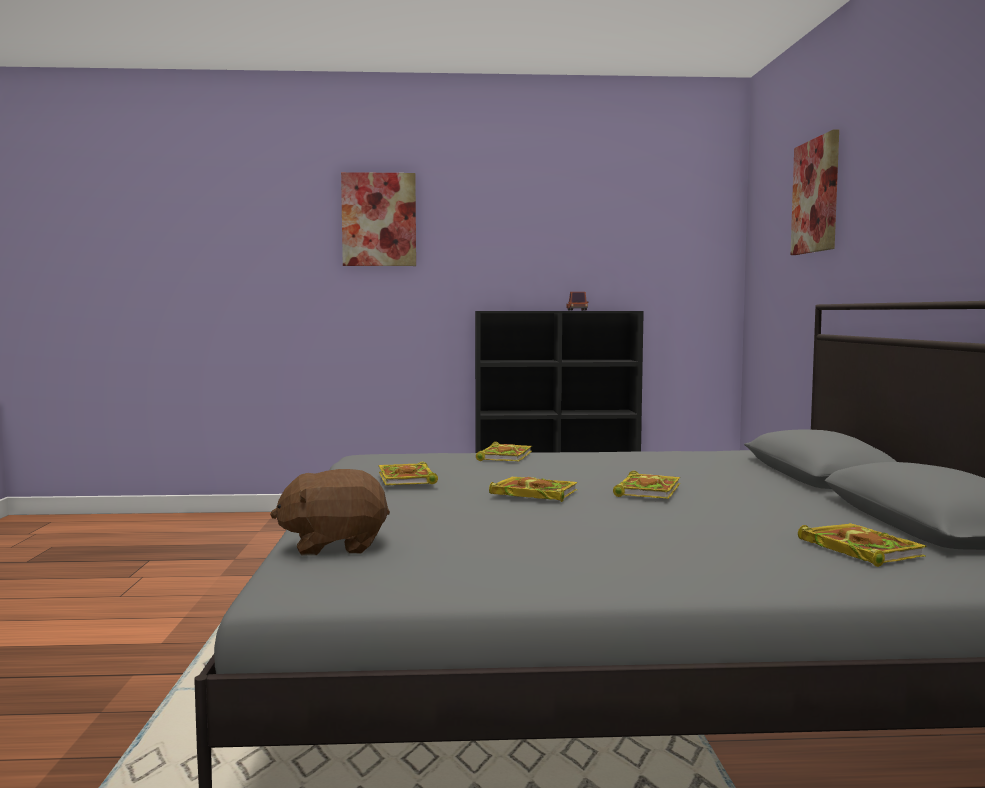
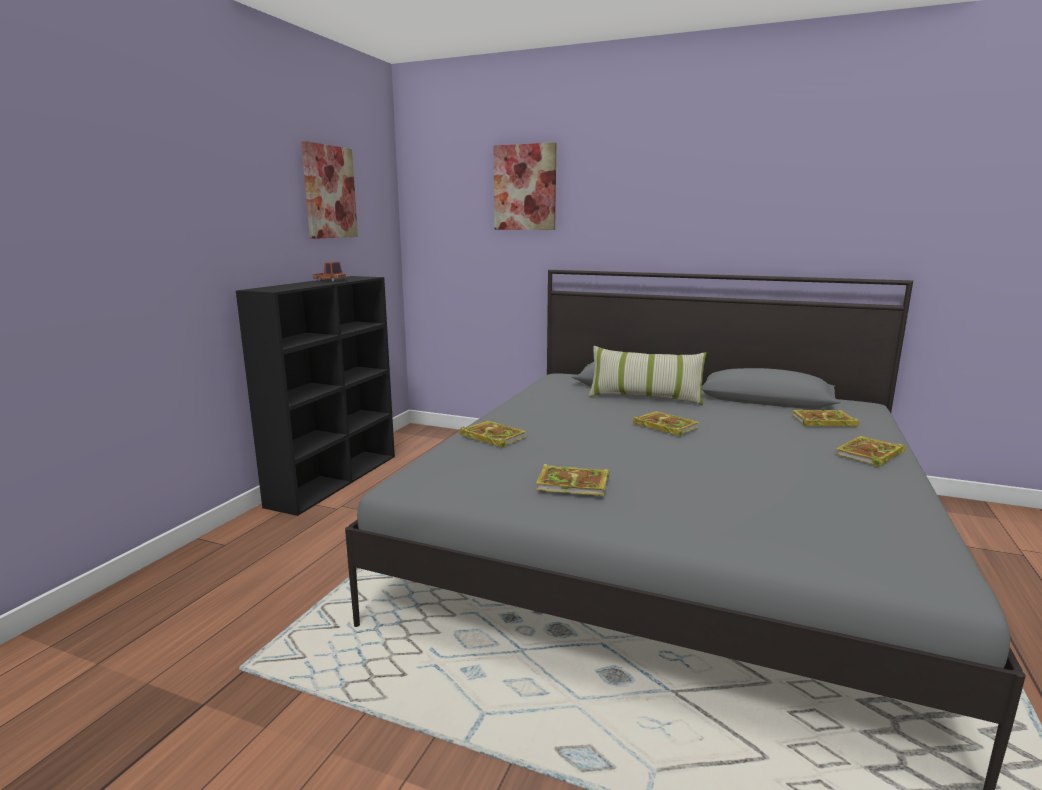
camera: 65 degrees left, 10 degrees up
brown plush toy [270,469,390,556] -> none
picture [341,172,416,266] -> picture moved to [301,141,358,239]
book [489,476,577,502] -> book moved to [836,436,905,467]
none -> pillow [588,346,706,405]

